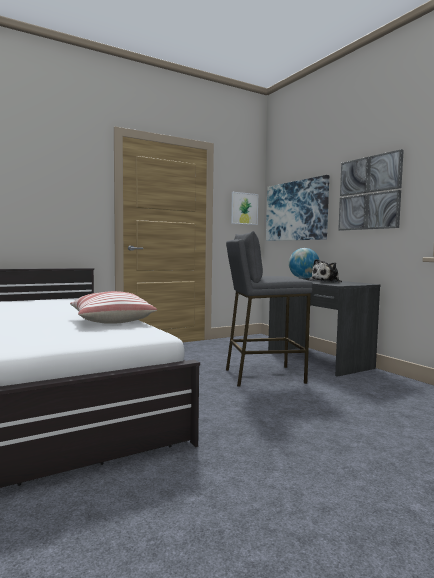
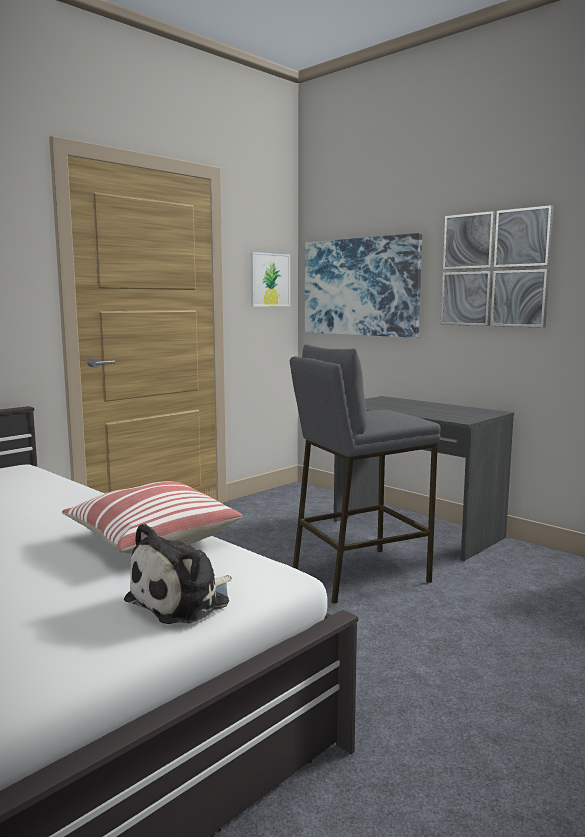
camera: 15 degrees left, 5 degrees up
globe [289,248,319,279] -> none
plush toy [310,259,342,282] -> plush toy moved to [124,523,232,624]

